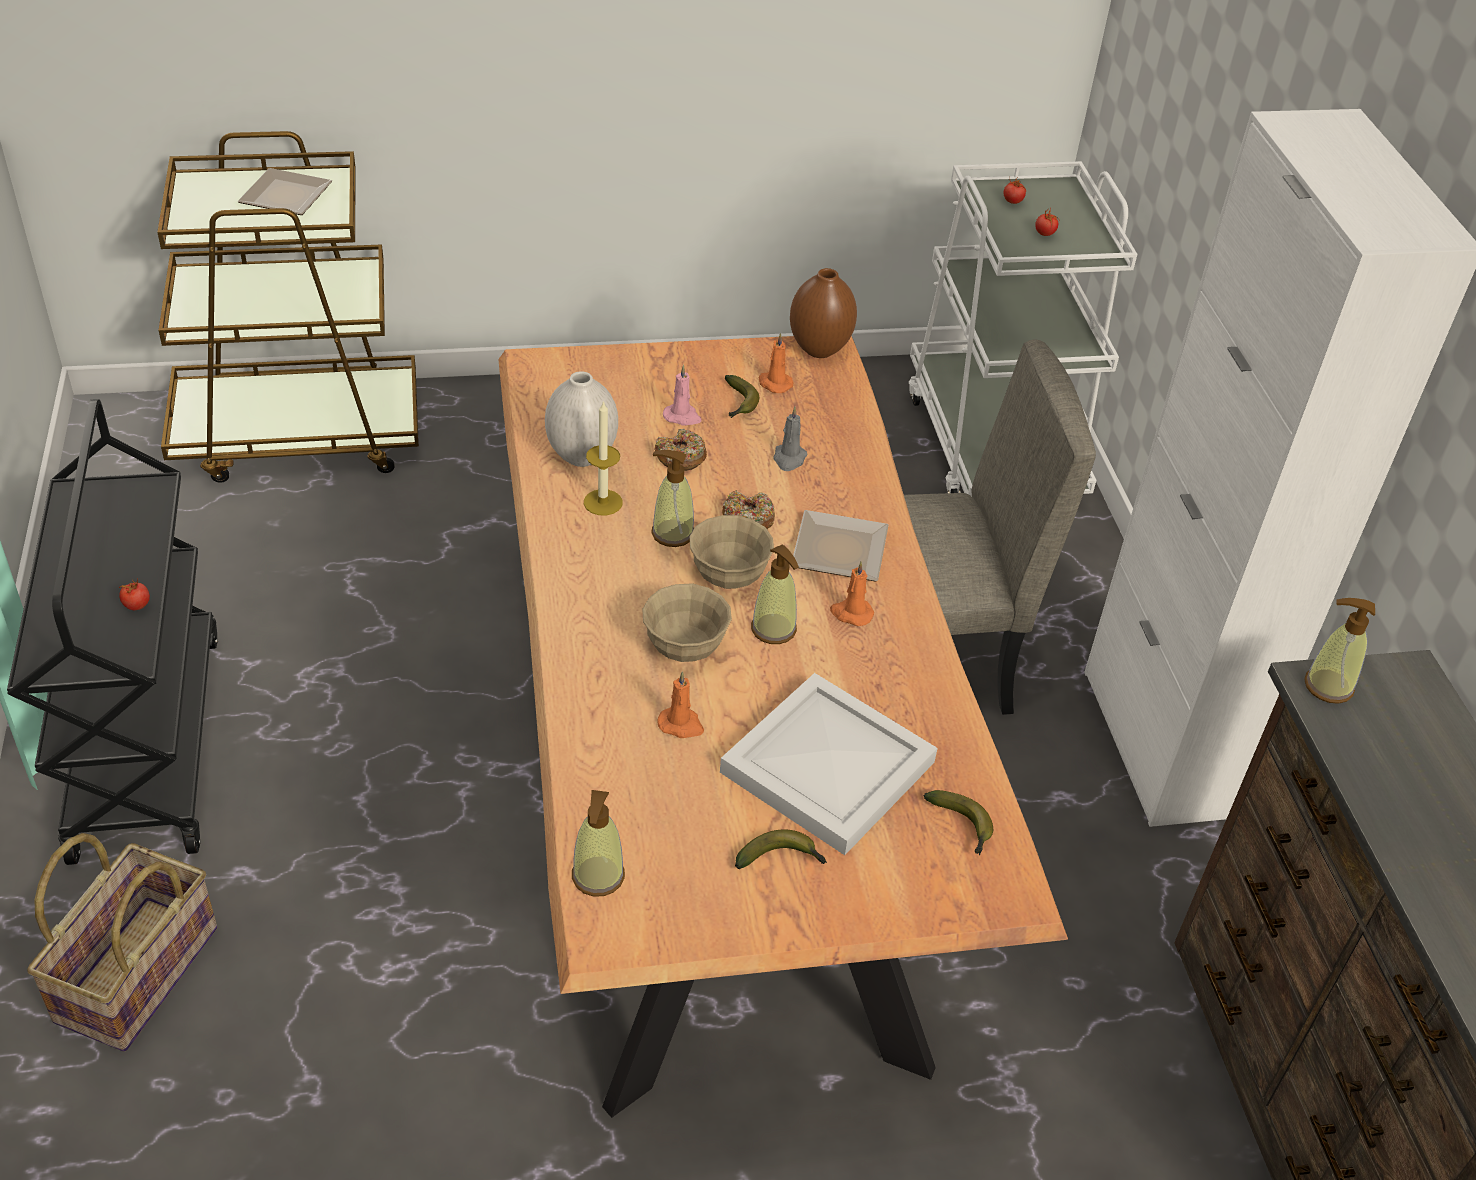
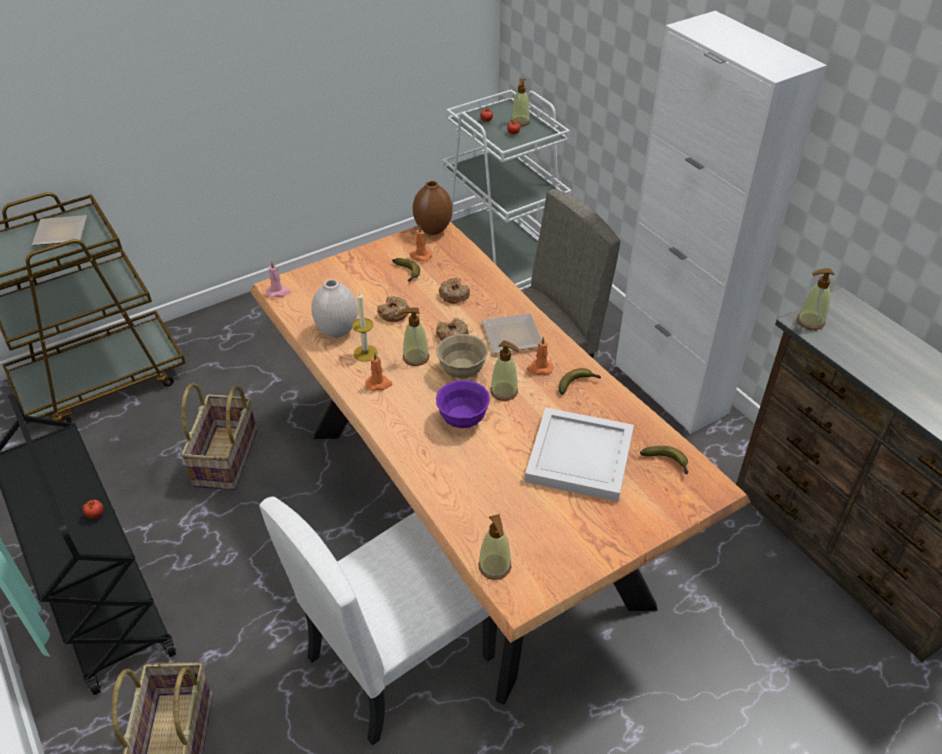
camera: 20 degrees left, 0 degrees up
beige bowl [642,583,732,662] -> purple bowl [436,380,490,428]
orange candle [657,671,704,738] -> orange candle moved to [365,353,393,391]
pink candle [663,365,702,426] -> pink candle moved to [266,261,291,298]
banana [735,830,827,869] -> banana moved to [558,368,601,395]
grey candle [773,407,808,471] -> donut [439,278,470,304]
none -> basket [181,383,257,490]
none -> white chair [259,497,497,745]
none -> soap dispenser [511,79,530,126]

